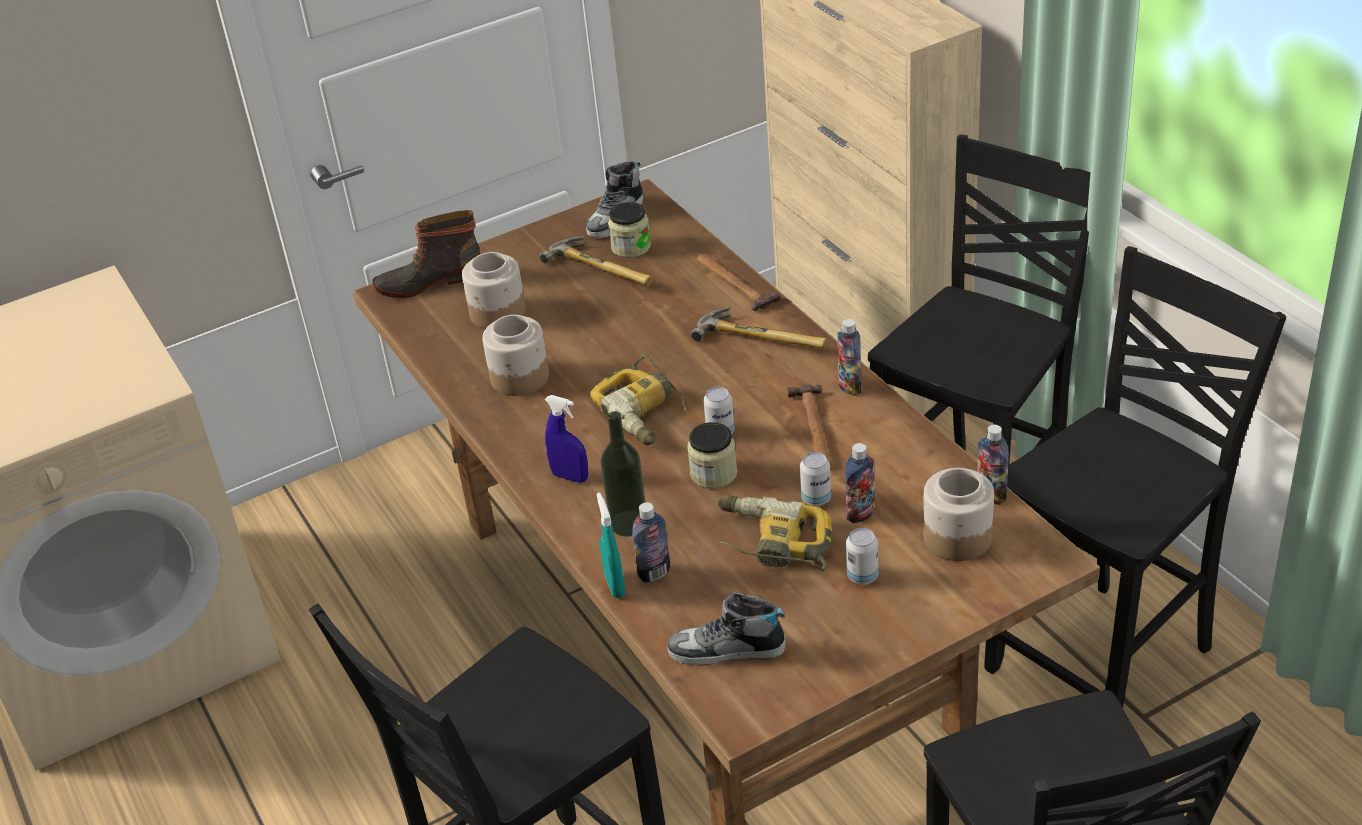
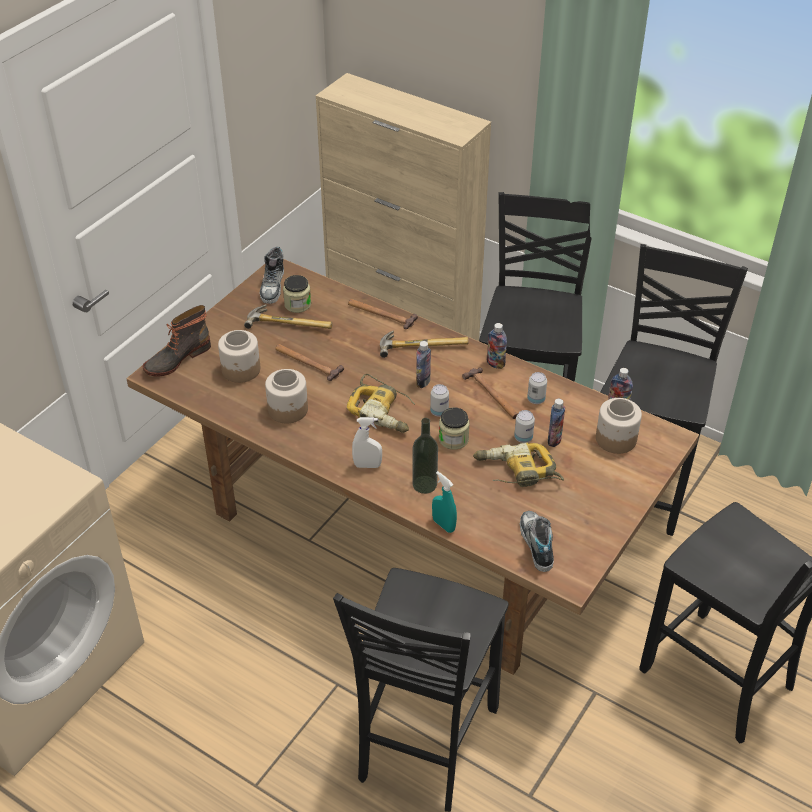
camera: 30 degrees left, 5 degrees up
blue spray bottle [545,395,588,483] -> white spray bottle [352,417,382,468]
bottle [632,502,670,583] -> bottle moved to [416,341,431,388]
shoe [667,592,786,665] -> shoe turned 105 degrees clockwise [520,511,554,572]
can [846,528,878,584] -> can moved to [527,372,547,404]
none -> hammer [275,344,344,381]

